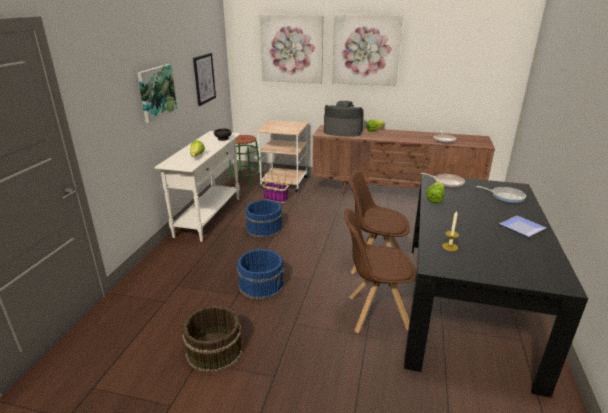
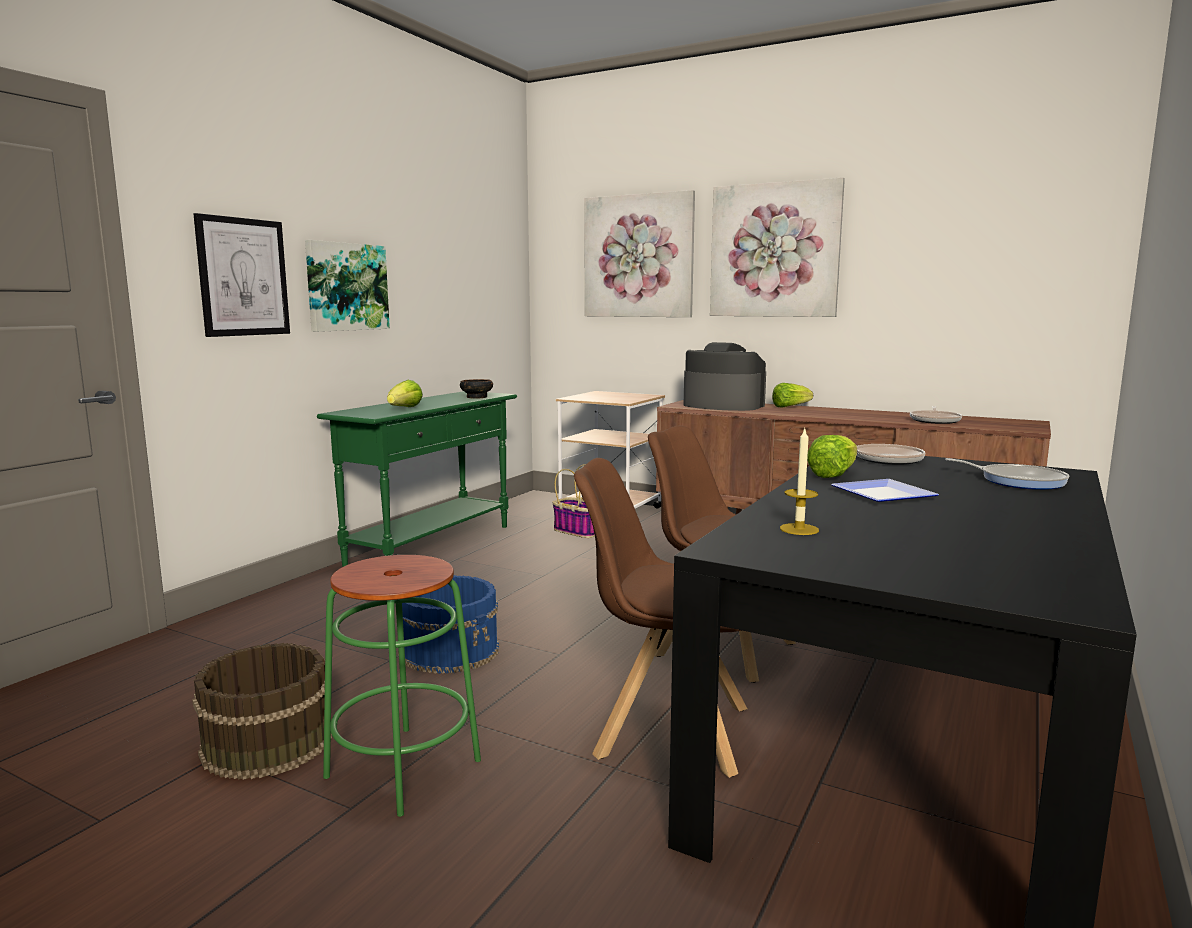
camera: 15 degrees right, 15 degrees down
white console table [155,131,240,242] -> green console table [317,391,517,567]
picture [193,53,216,106] -> picture moved to [194,213,290,337]
green stool [229,135,260,189] -> green stool moved to [323,555,481,817]
blue bucket [245,200,283,238] -> none
plate [499,216,546,237] -> plate moved to [831,479,939,502]

